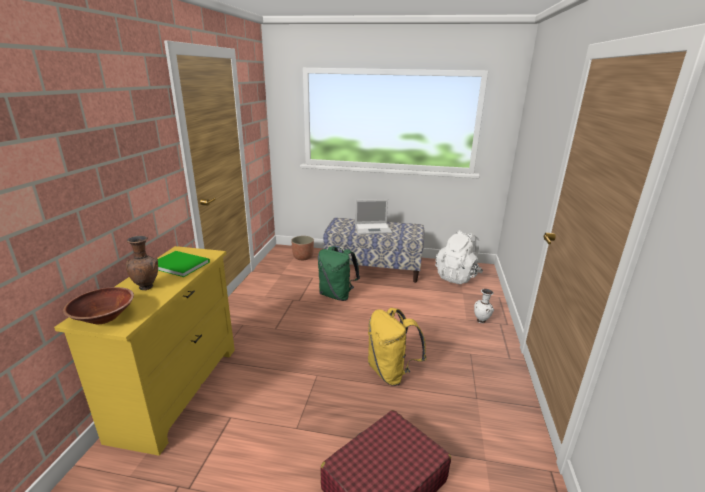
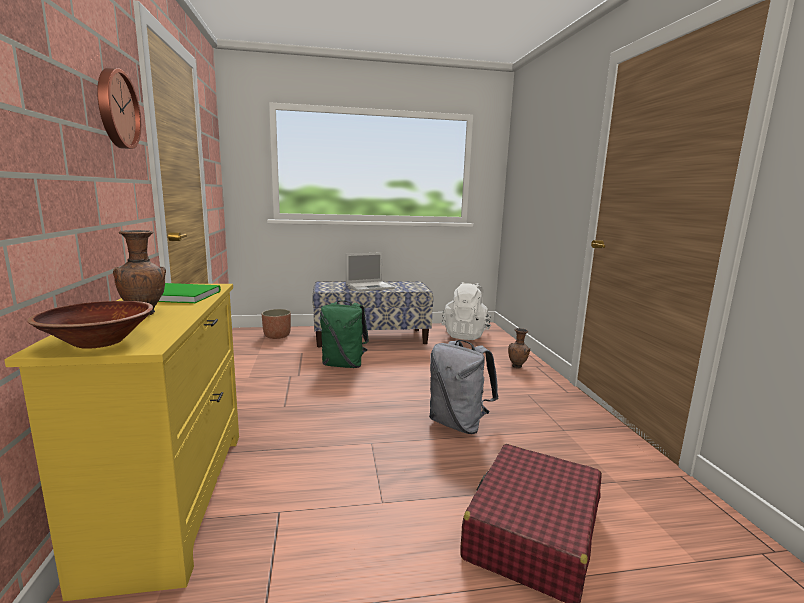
camera: 20 degrees left, 10 degrees down
yellow backpack [368,308,427,386] -> grey backpack [429,340,498,434]
white vase [474,289,494,323] -> brown vase [508,328,530,368]
none -> wall clock [97,68,141,149]

